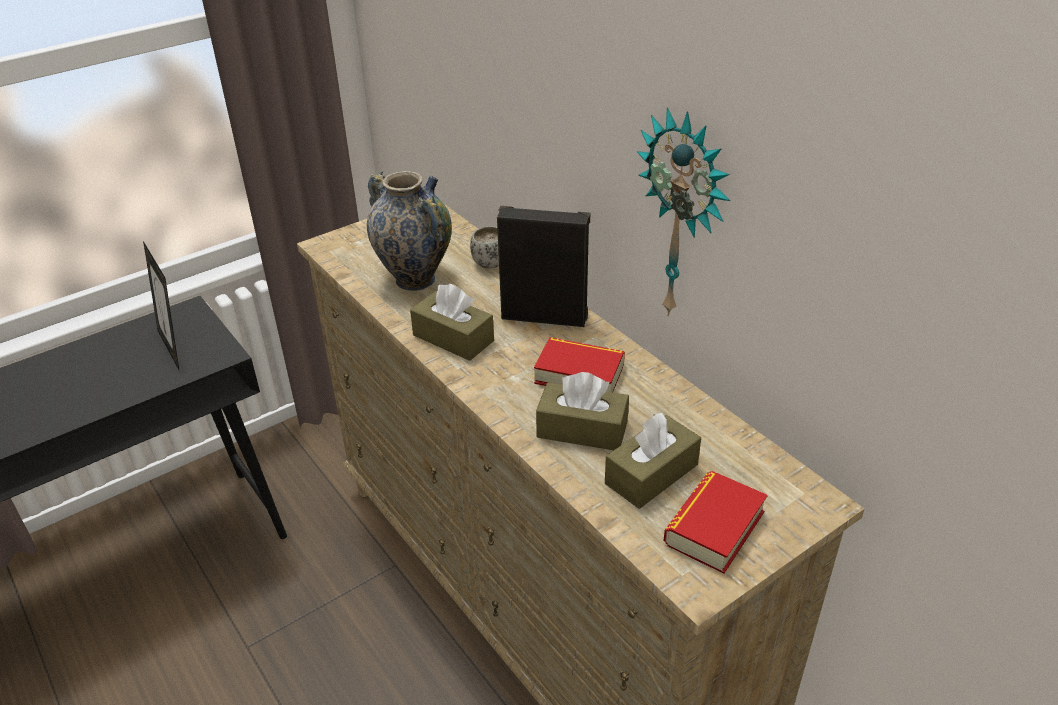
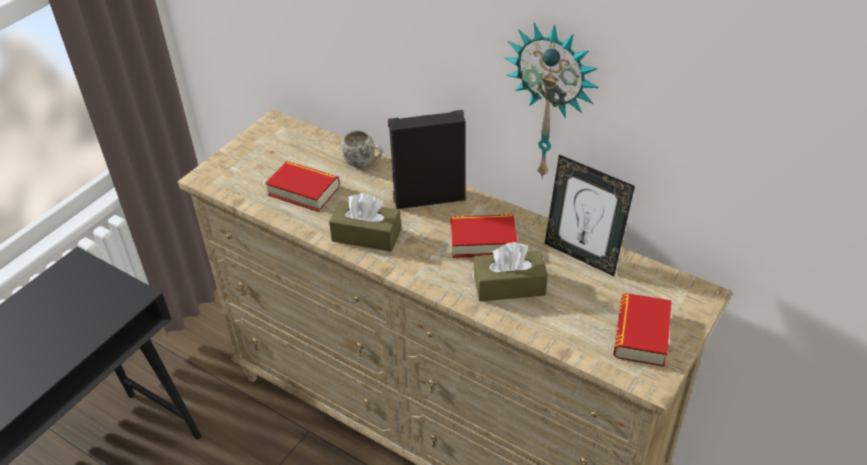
camera: 20 degrees left, 5 degrees up
picture frame [143,241,179,369] -> picture frame moved to [545,155,635,276]
vase [367,171,452,291] -> book [265,161,340,212]
brown tissue box [605,413,701,509] -> none

